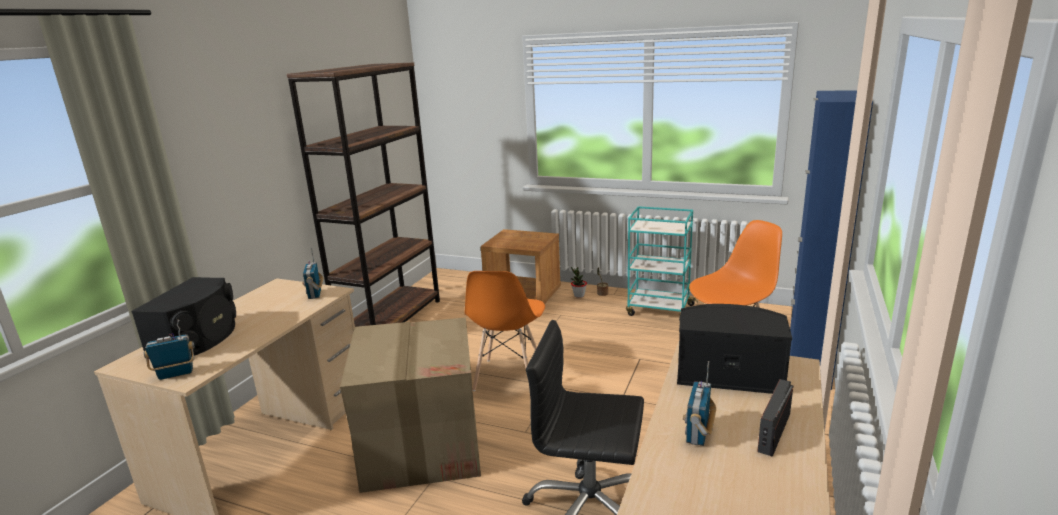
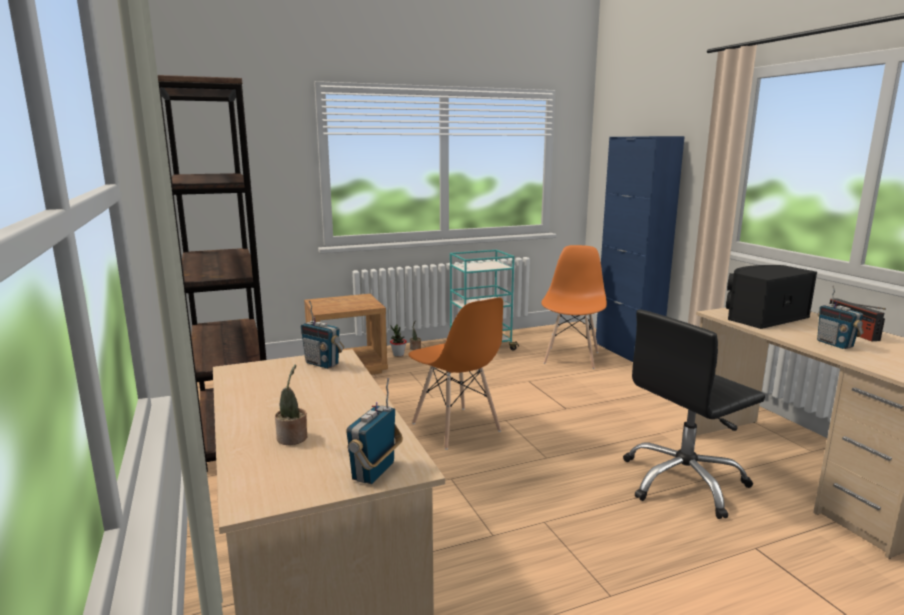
camera: 45 degrees left, 5 degrees down
black speaker [131,277,236,356] -> potted plant [275,365,307,445]
cardboard box [340,317,481,493] -> none

